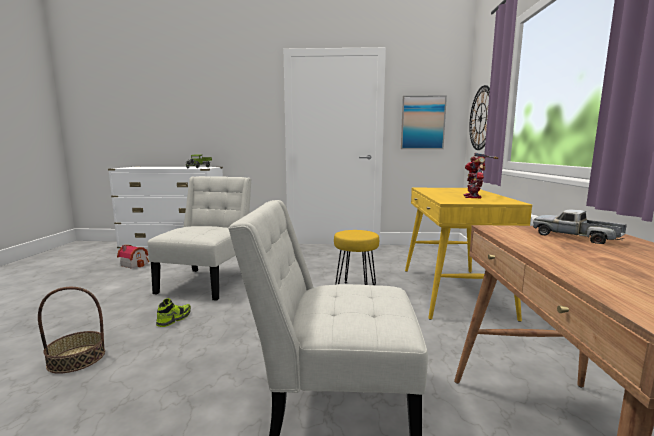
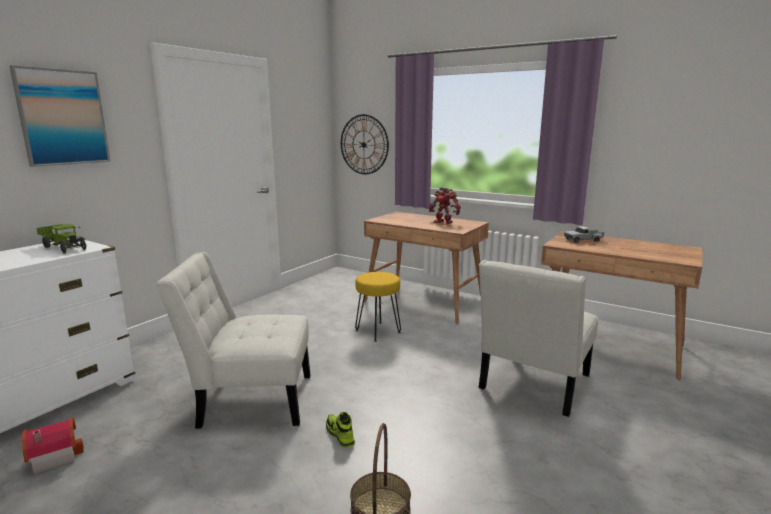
camera: 60 degrees left, 5 degrees up
white chair [148,176,252,301] -> white chair turned 45 degrees counterclockwise [156,252,310,428]
picture [401,95,447,149] -> picture moved to [9,65,111,167]
yellow desk [405,188,532,322] -> brown desk [364,212,489,325]

